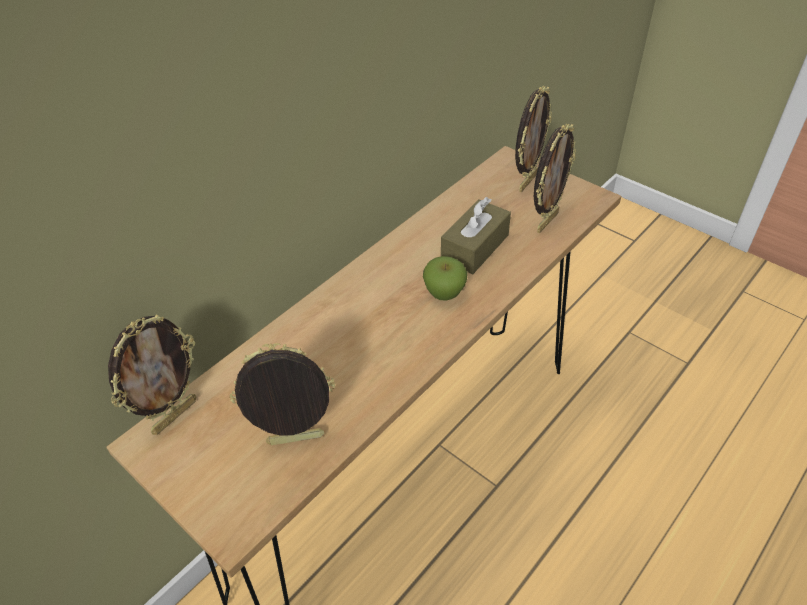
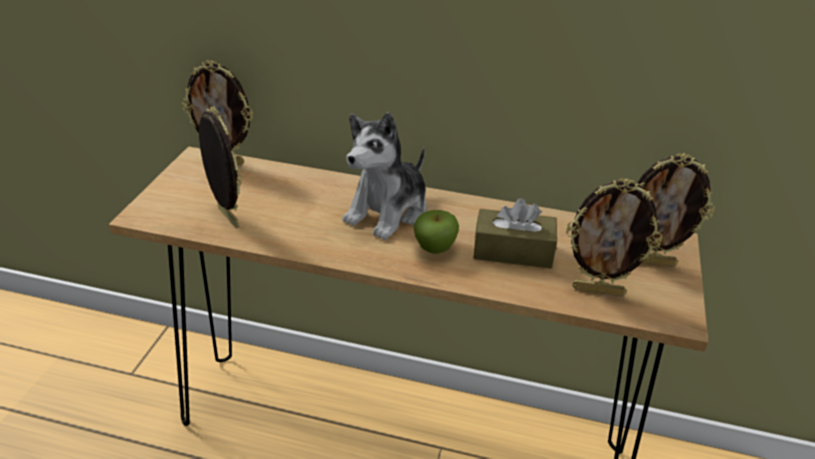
camera: 60 degrees right, 10 degrees down
none -> plush toy [343,112,426,240]

